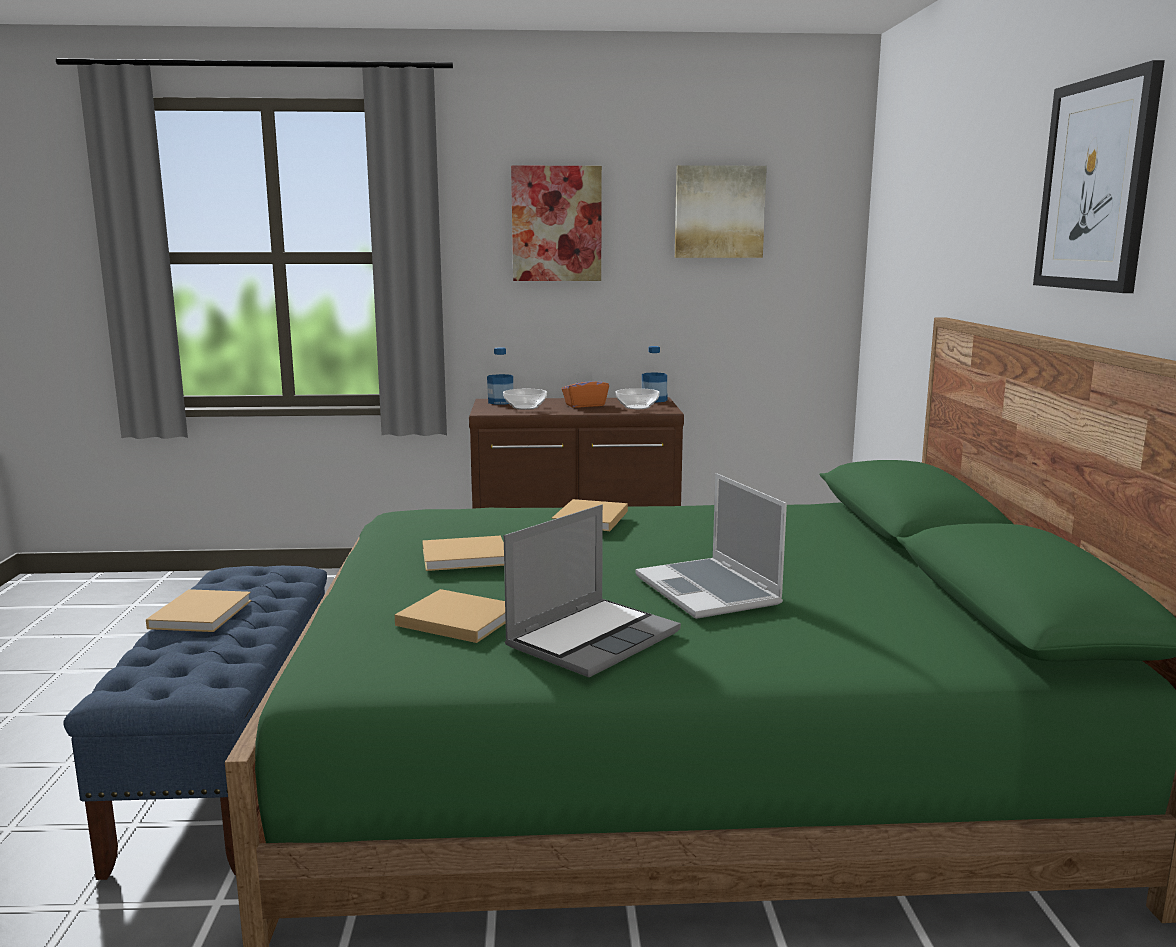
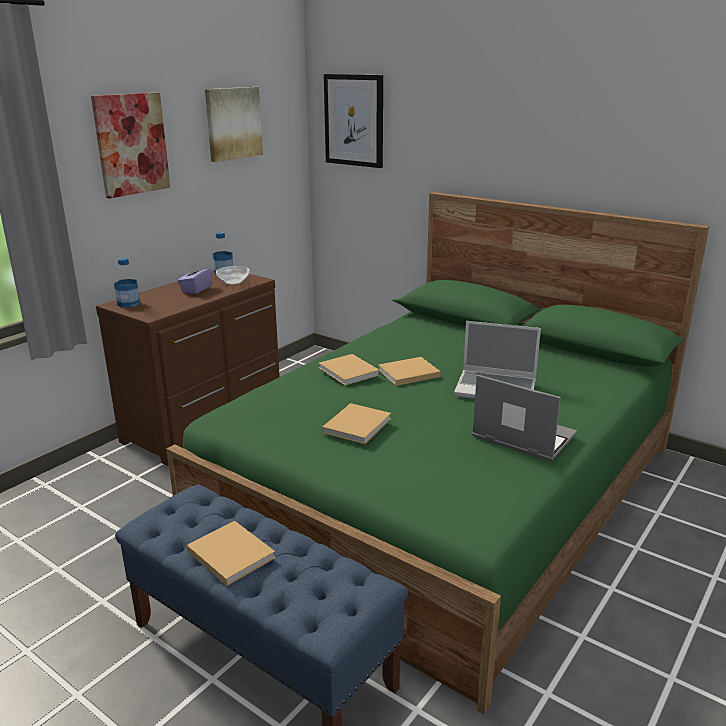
camera: 50 degrees left, 10 degrees up
beige book [395,589,505,643] -> beige book moved to [379,357,441,386]
bowl [503,389,547,410] -> none
laptop [504,504,681,677] -> laptop turned 45 degrees counterclockwise [472,375,577,461]
orange tissue box [562,371,609,408] -> purple tissue box [178,263,212,294]
picture [1033,60,1165,293] -> picture moved to [324,74,383,168]

